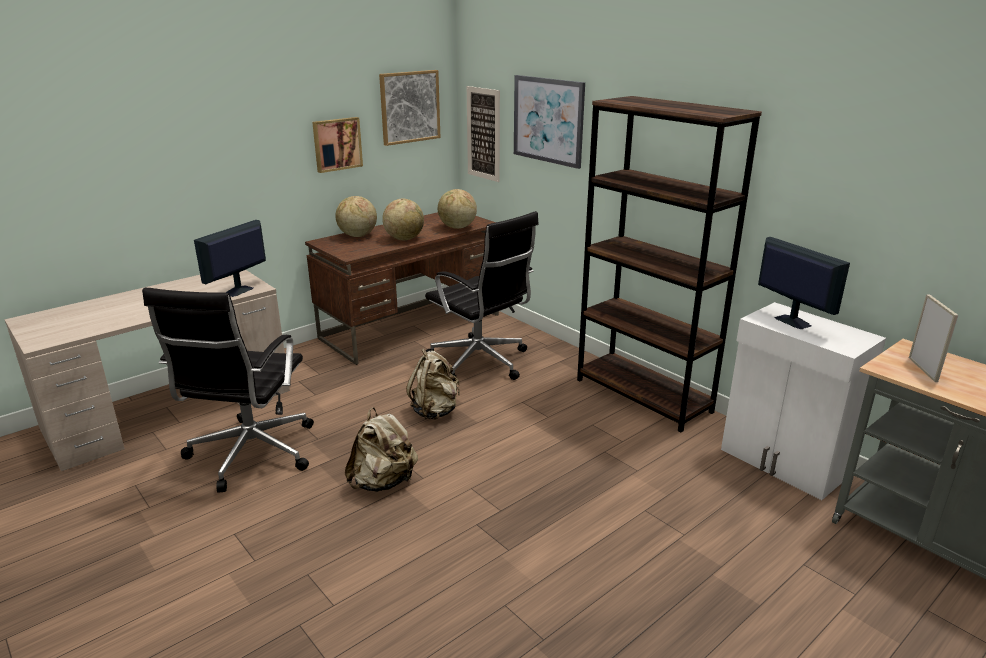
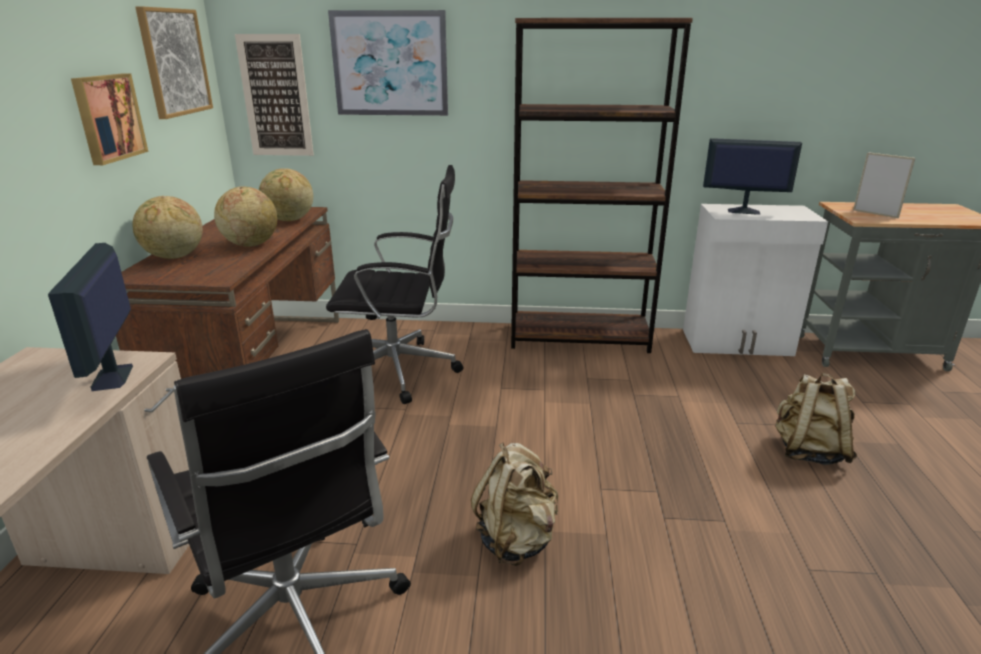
camera: 45 degrees left, 0 degrees up
beige backpack [406,349,460,420] -> beige backpack moved to [776,373,857,465]

